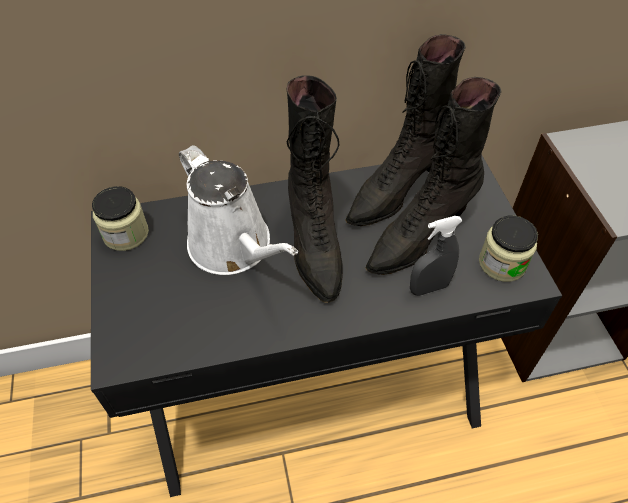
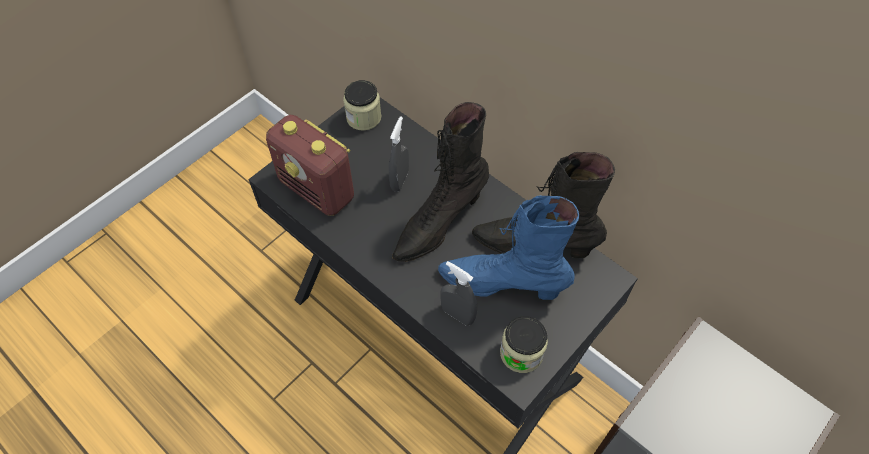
camera: 55 degrees right, 5 degrees up
white watering can [179,145,298,275] -> grey spray bottle [389,116,409,192]
black boot [366,77,501,275] -> blue boot [438,195,579,300]
none -> radio [266,115,354,216]

